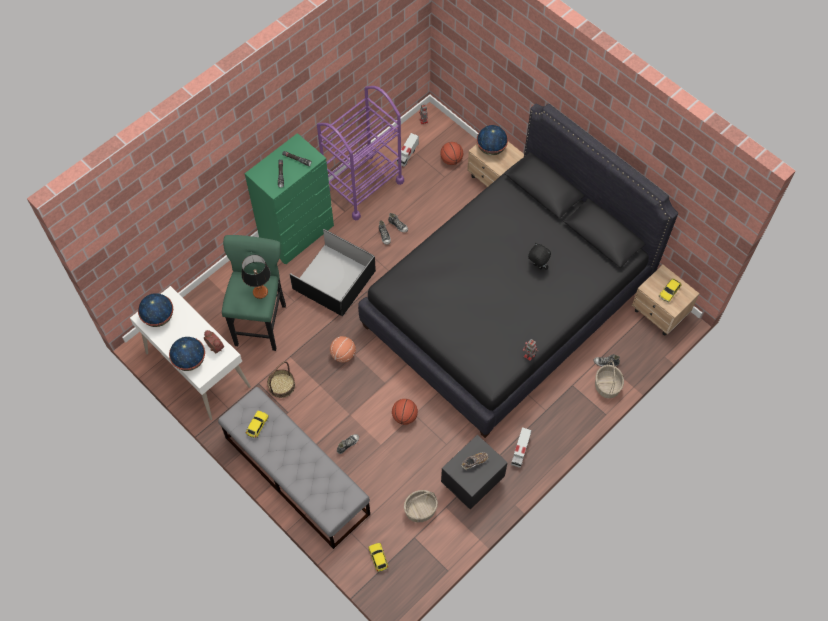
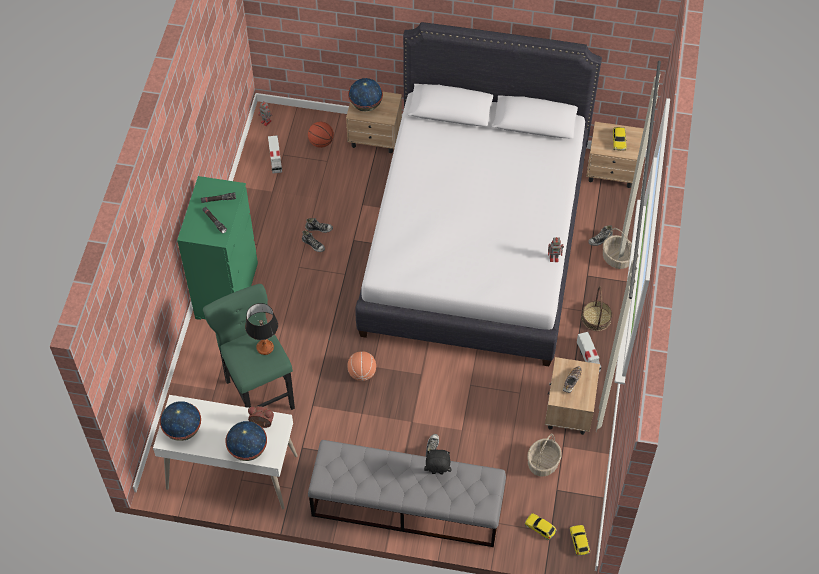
camera: 35 degrees left, 5 degrees down
toy car [246,411,269,438] -> toy car moved to [570,525,590,556]
basket [267,361,295,398] -> basket moved to [582,286,612,331]
black storage box [290,229,376,316] -> none
purple cart [317,86,404,221] -> none
black bed [358,104,678,438] -> white bed [355,22,602,366]
basketball [392,399,418,425] -> none
black nightstand [441,435,508,510] -> beige nightstand [545,357,600,435]
black plush toy [528,243,551,270] -> black plush toy moved to [424,450,452,474]

